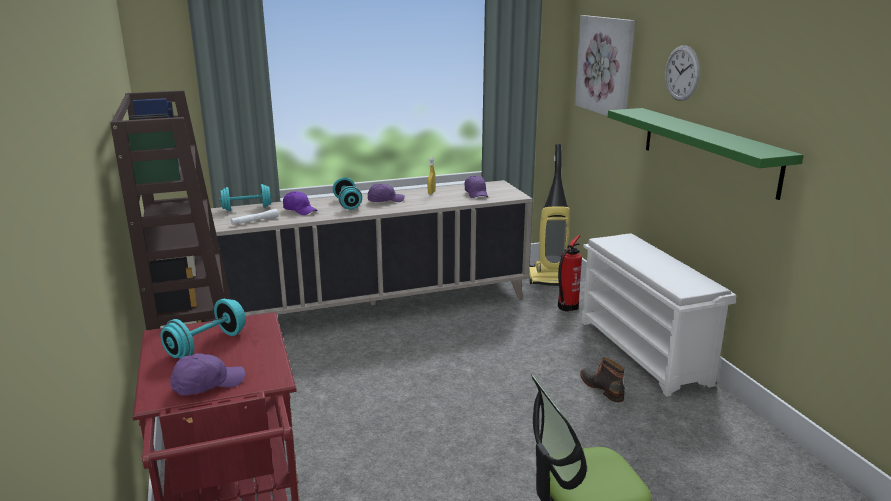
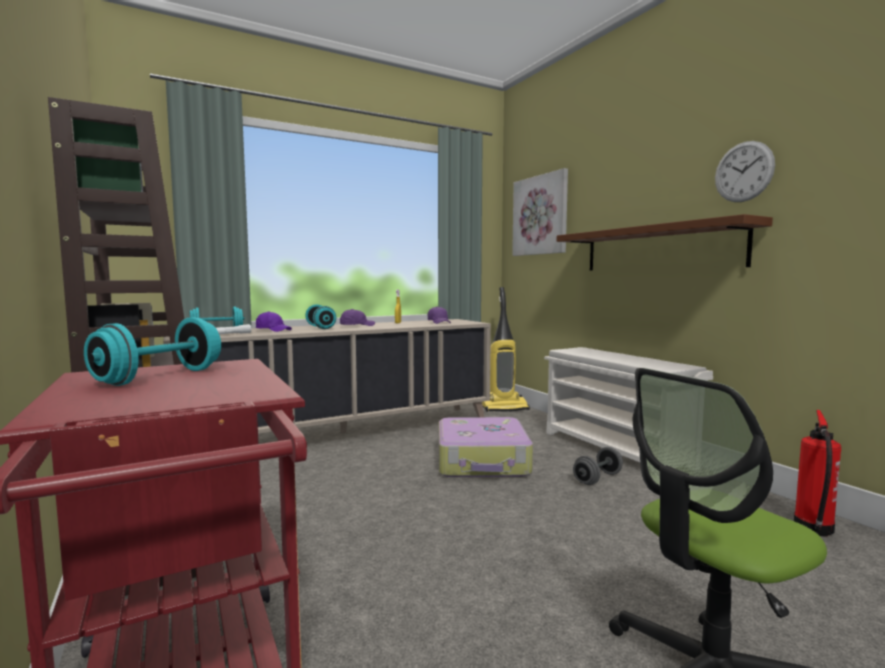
camera: 10 degrees left, 15 degrees down
purple cap [170,353,245,396] -> none
fire extinguisher [558,235,582,312] -> fire extinguisher moved to [794,410,841,537]
boot [580,357,625,402] -> grey dumbbell [573,447,623,485]
green shelf [608,108,804,200] -> brown shelf [557,214,773,271]
wall clock [665,45,700,101] -> wall clock moved to [715,141,775,202]
none -> suitcase [439,417,533,477]

